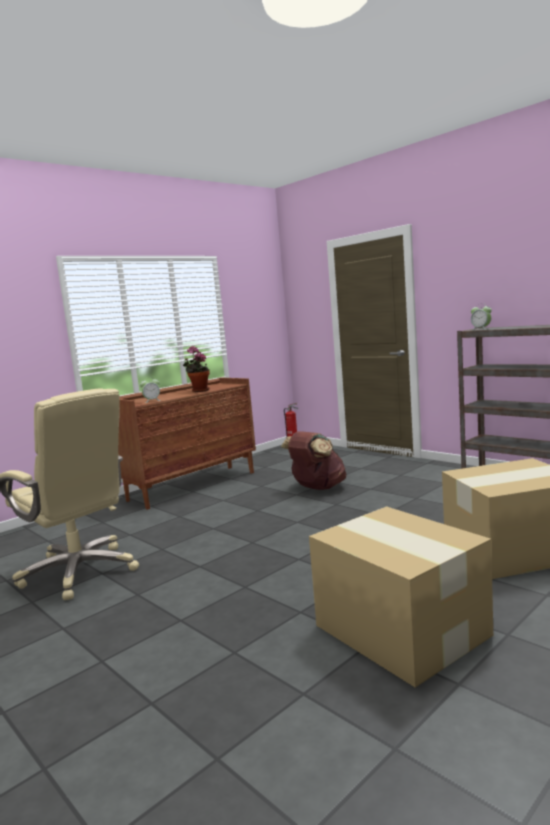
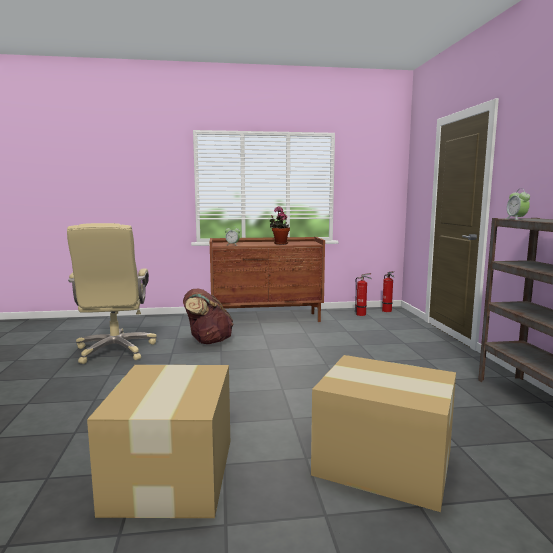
camera: 35 degrees right, 0 degrees up
brown backpack [281,431,347,490] -> brown backpack moved to [183,288,234,344]
none -> fire extinguisher [355,273,372,316]

